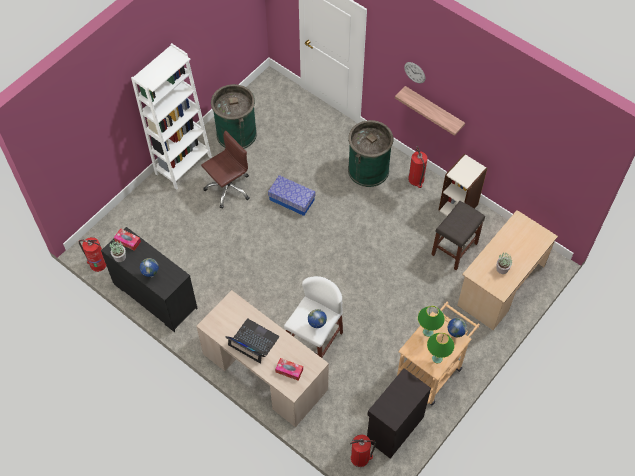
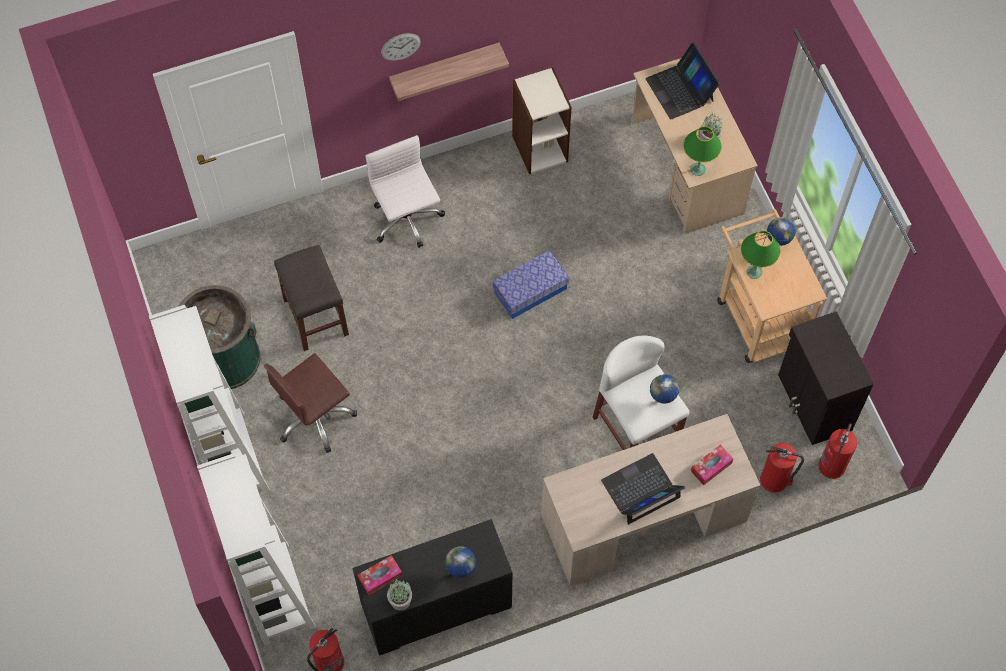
camera: 60 degrees left, 5 degrees up
brown office chair [201,130,250,209] -> brown office chair turned 120 degrees counterclockwise [264,353,357,453]
storage box [268,175,315,216] -> storage box moved to [492,250,569,319]
green trash can [348,120,394,187] -> white office chair [366,135,445,248]
fire extinguisher [408,146,427,188] -> fire extinguisher moved to [760,443,804,493]
green table lamp [427,333,454,363] -> green table lamp moved to [683,126,722,176]
grey stool [431,201,485,270] -> grey stool moved to [274,245,349,351]
none -> white bookcase [197,453,316,645]
none -> laptop [646,42,720,120]

